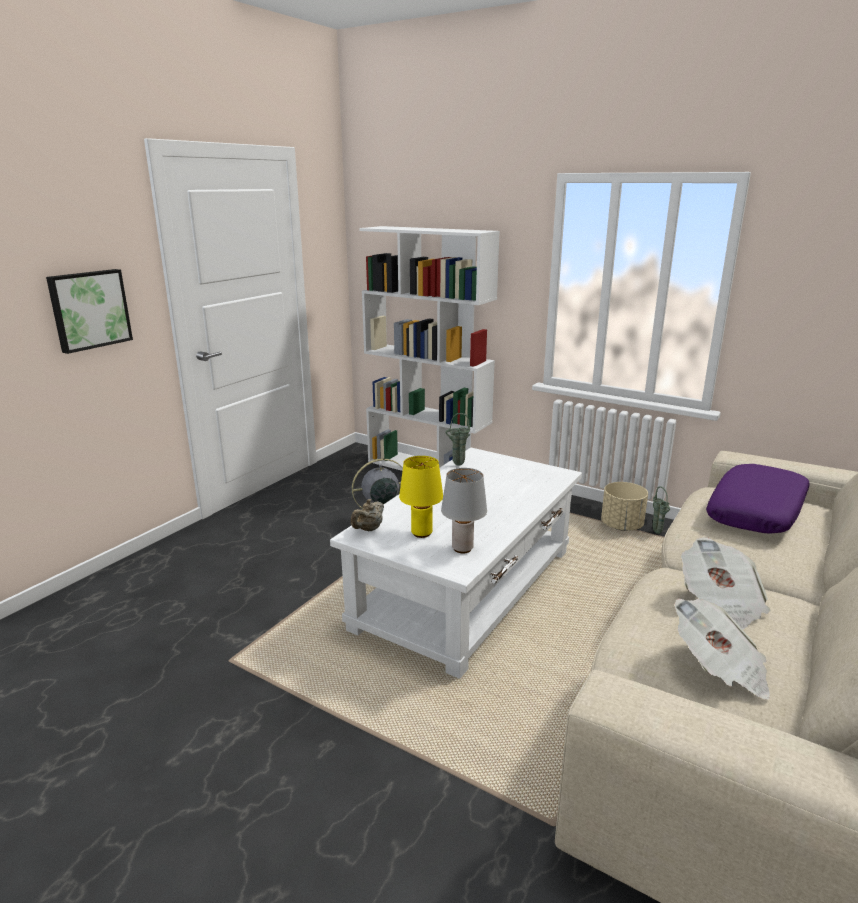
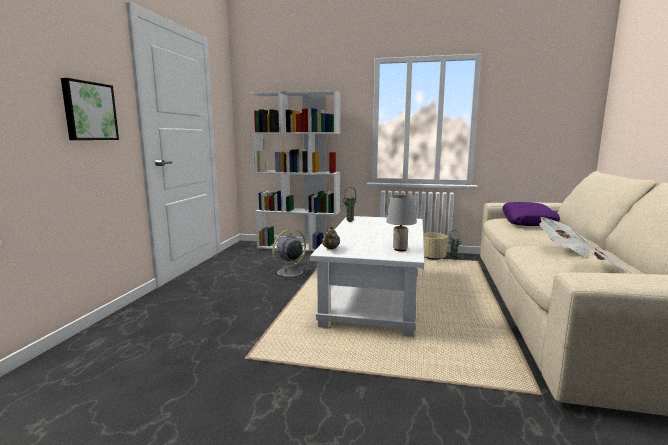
camera: 20 degrees left, 10 degrees down
yellow table lamp [399,456,443,538] -> none

